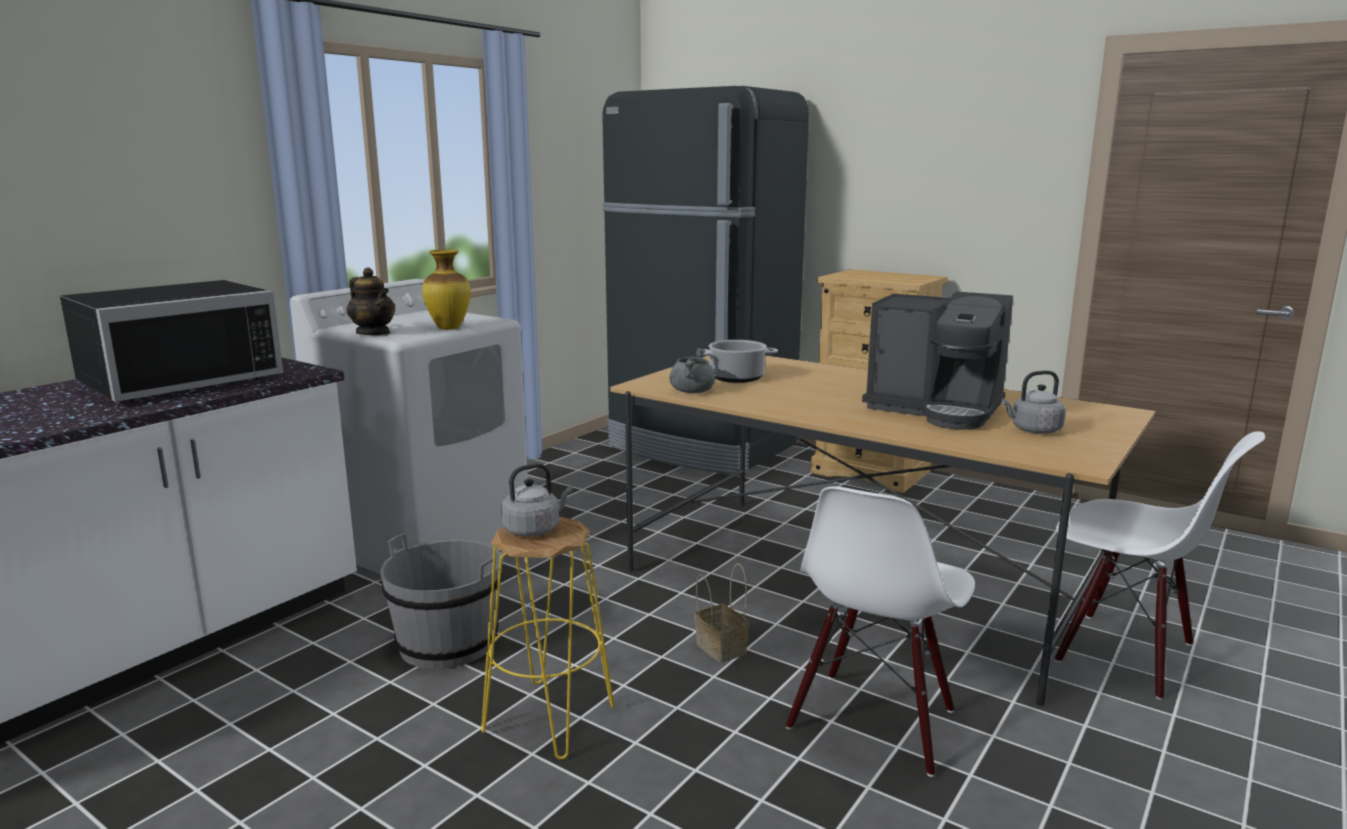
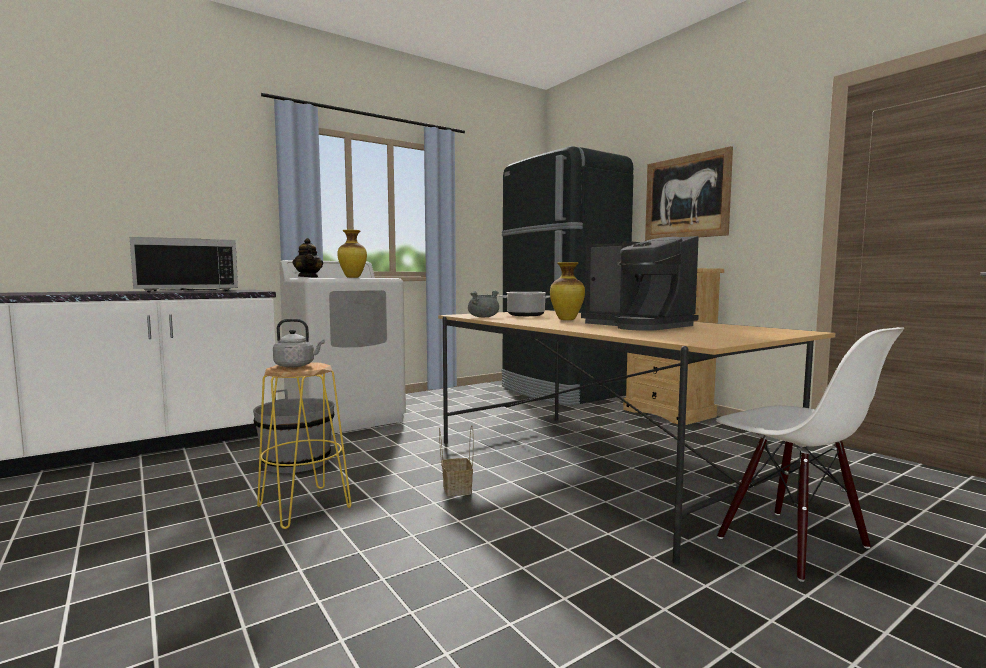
camera: 20 degrees right, 10 degrees down
white chair [786,486,975,777] -> none
grey kettle [1001,371,1066,434] -> none
none -> vase [550,262,585,320]
none -> picture [645,146,733,241]

